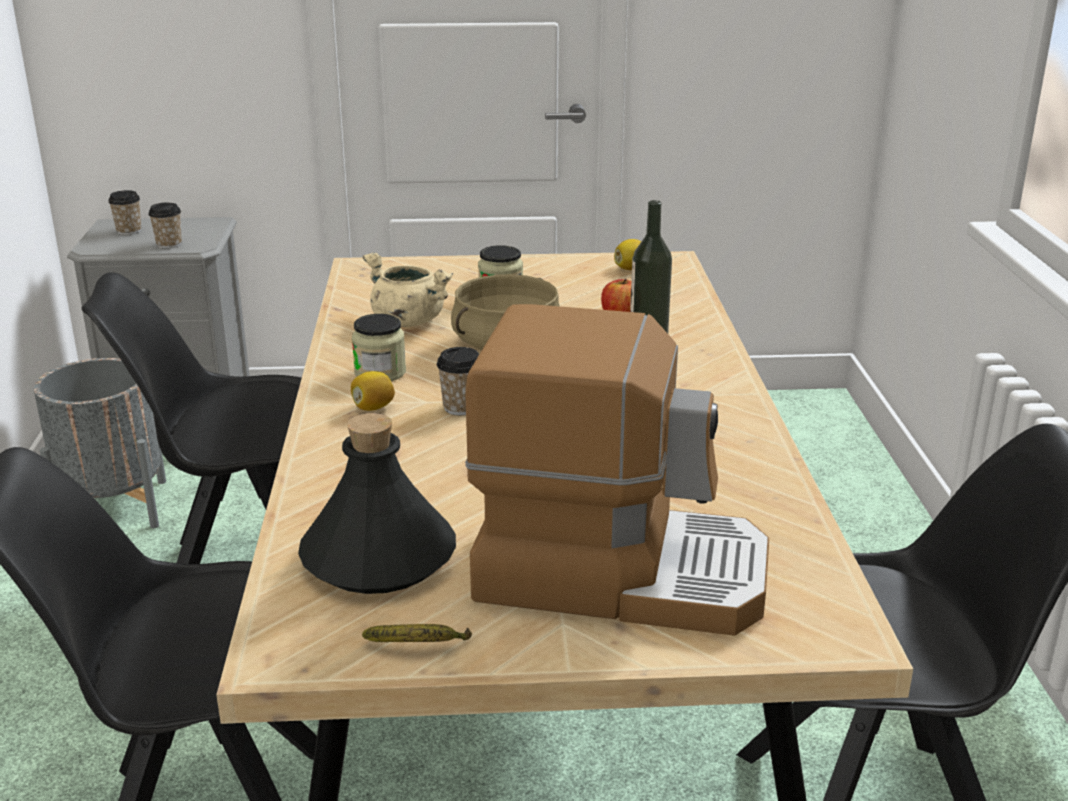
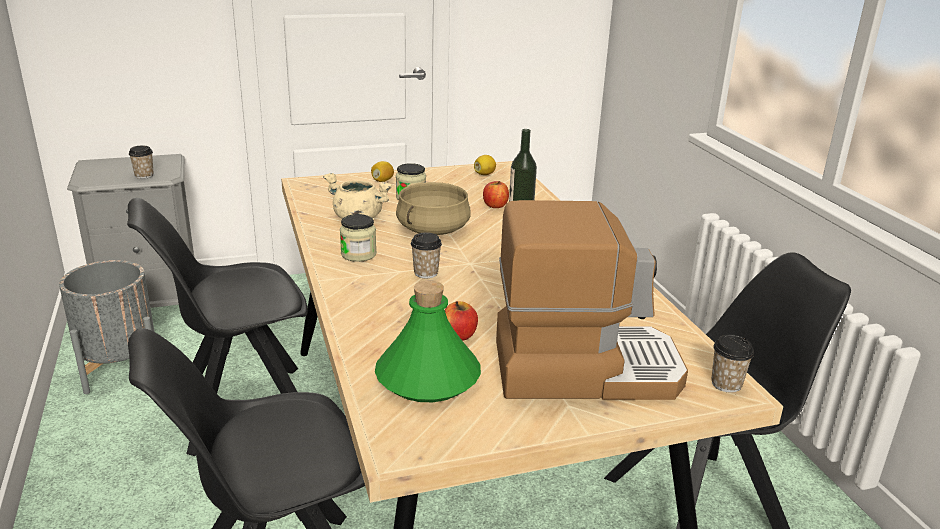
camera: 15 degrees left, 0 degrees up
cup [108,190,141,235] -> cup moved to [711,334,754,393]
black bottle [298,413,456,594] -> green bottle [375,280,481,402]
lemon [351,371,395,411] -> lemon moved to [371,161,394,182]
banana [362,624,472,642] -> none
none -> apple [445,301,478,341]

